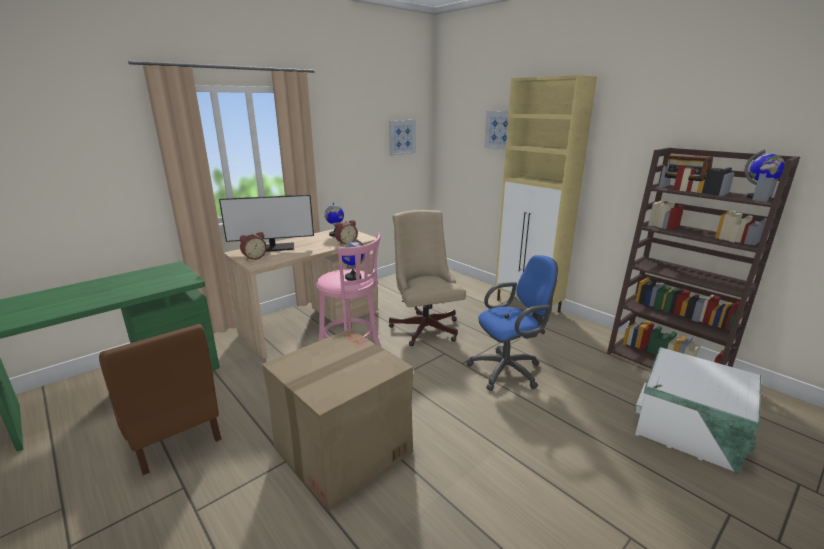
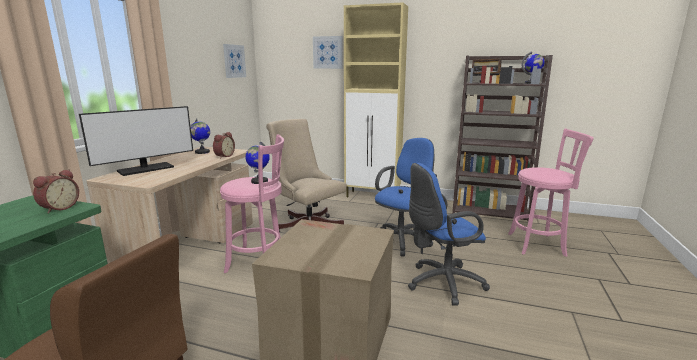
camera: 30 degrees left, 5 degrees down
alarm clock [240,232,267,261] -> alarm clock moved to [33,169,79,214]
white storage box [634,347,761,475] -> pink stool [508,128,594,257]
none -> blue office chair [408,163,490,306]

